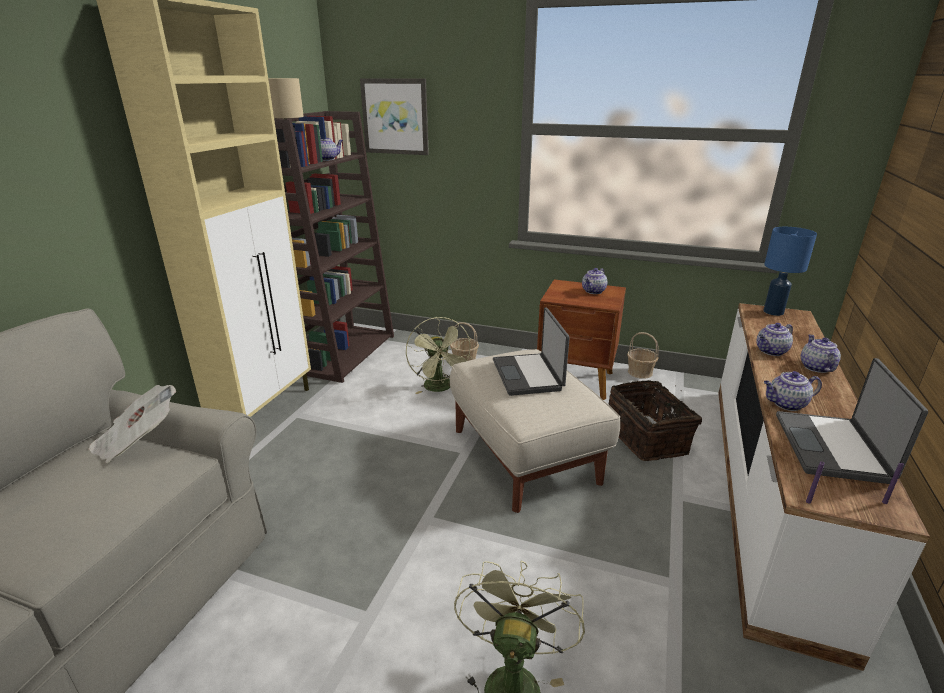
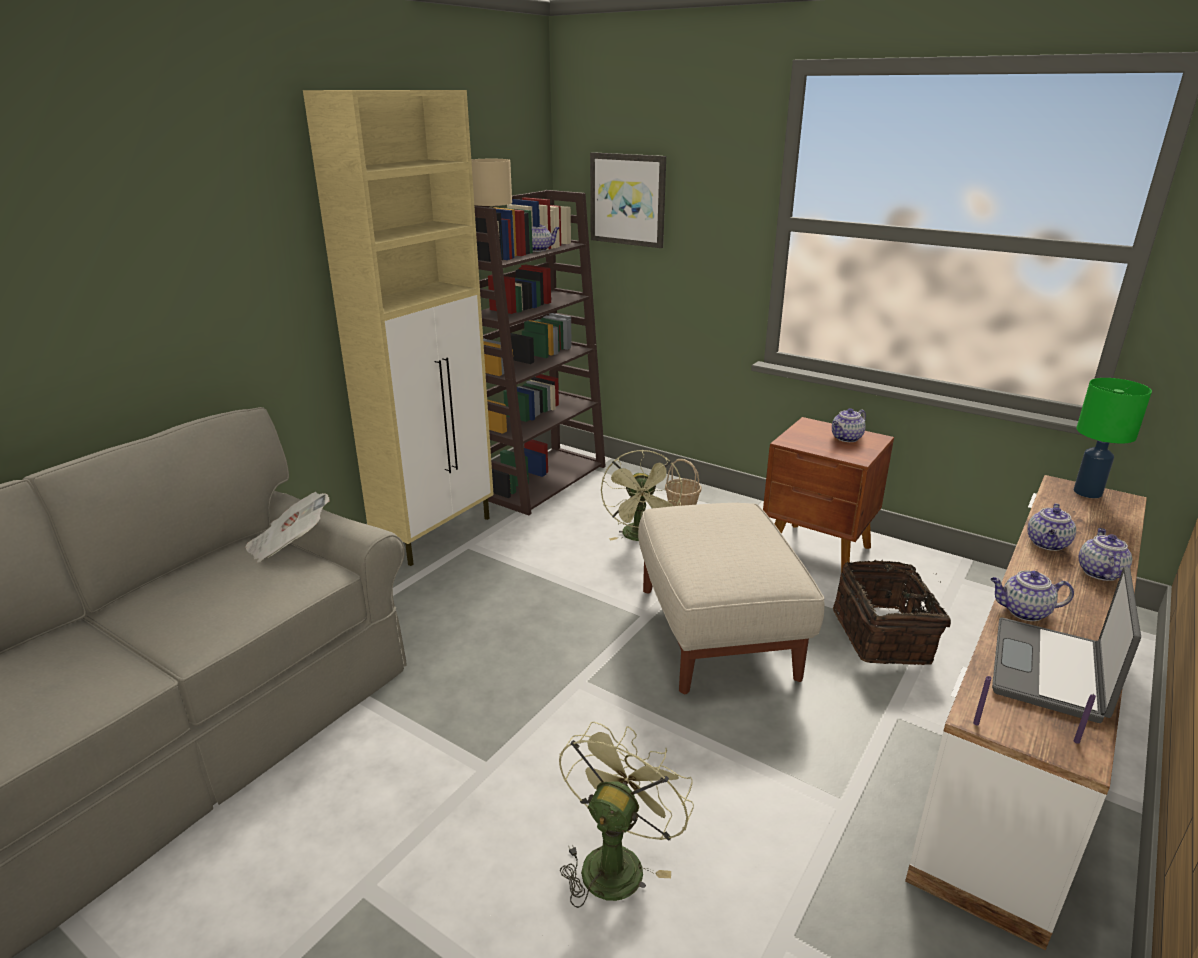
camera: 15 degrees right, 0 degrees up
laptop [493,307,570,396] -> none
basket [627,332,659,379] -> none
teapot [757,323,793,356] -> teapot turned 45 degrees counterclockwise [1028,504,1076,551]
blue table lamp [763,227,817,316] -> green table lamp [1074,378,1152,498]

